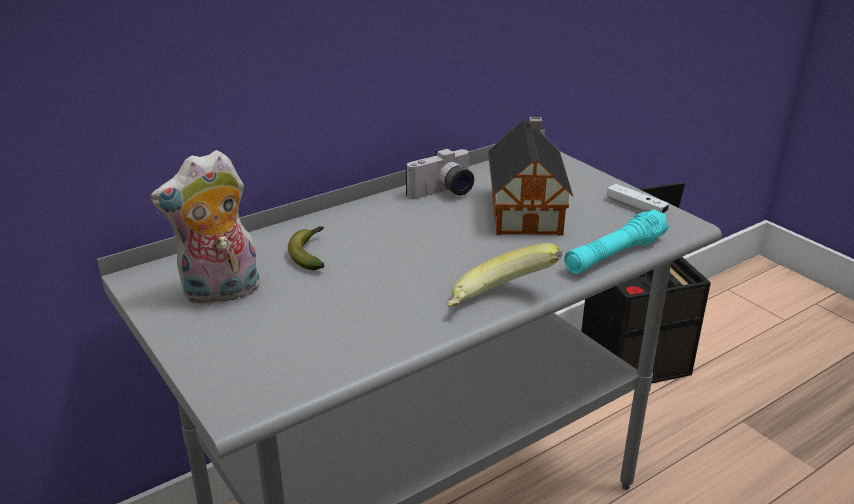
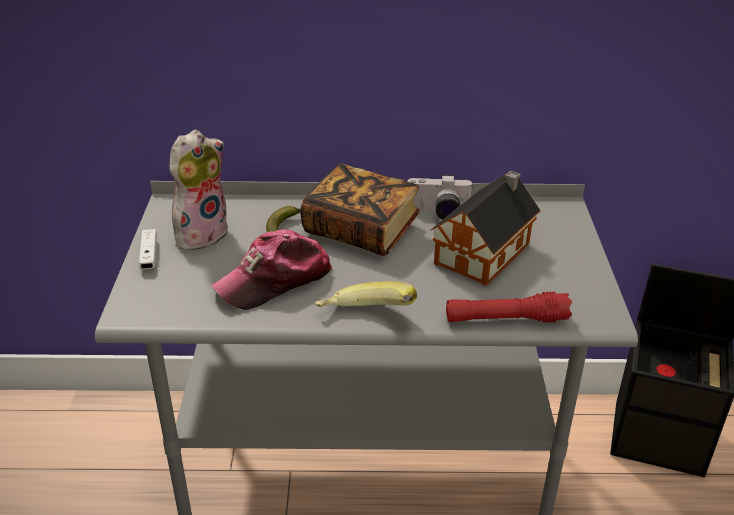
camera: 35 degrees right, 5 degrees up
plush toy [150,150,260,305] -> plush toy turned 120 degrees clockwise [170,130,228,253]
turquoise flashlight [564,209,669,274] -> red flashlight [446,292,572,323]
white game controller [607,184,669,213] -> white game controller moved to [139,229,157,270]
none -> cap [211,229,332,310]
none -> book [300,164,420,256]

